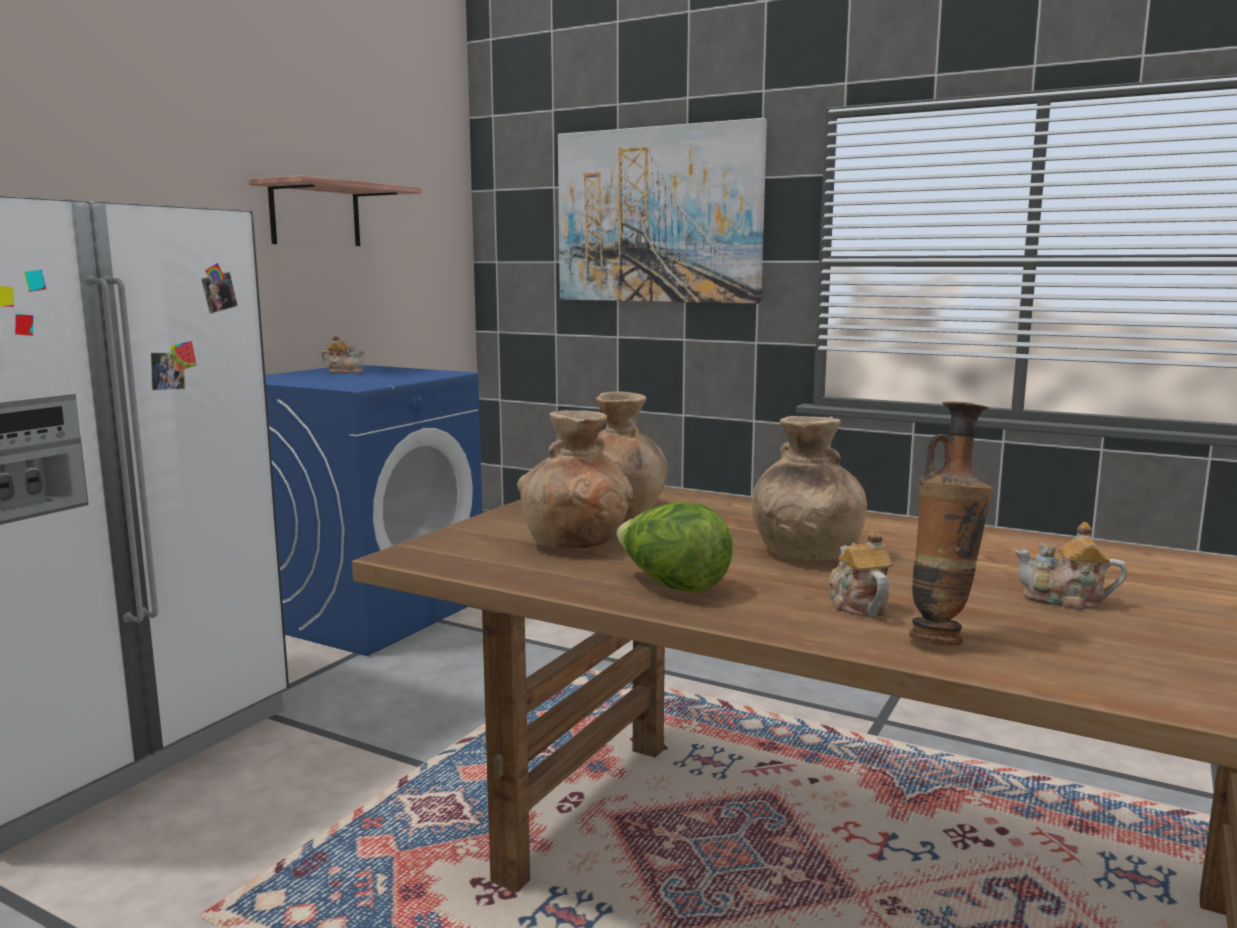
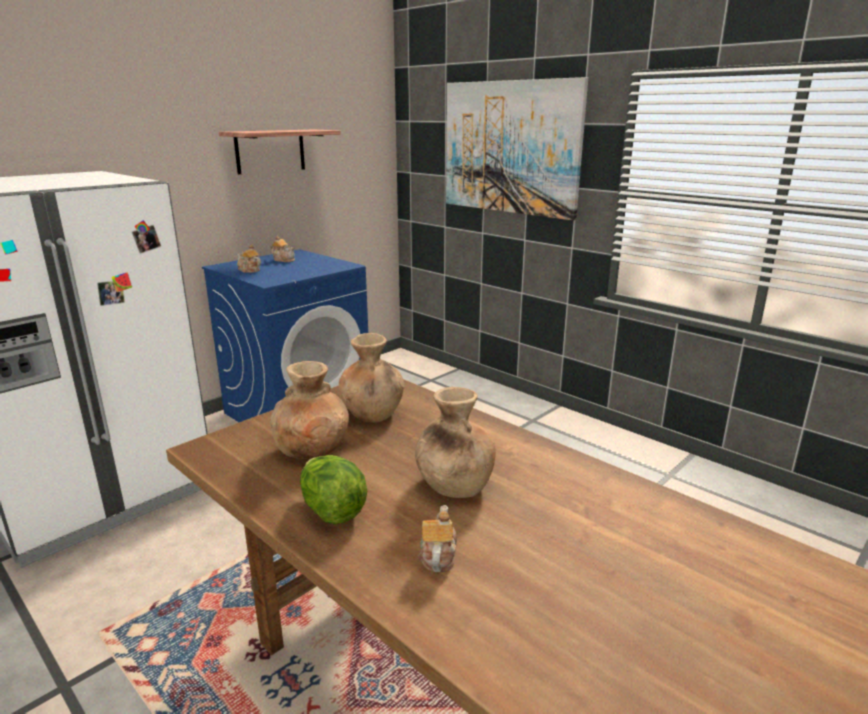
camera: 15 degrees right, 10 degrees up
vase [909,401,993,646] -> none
teapot [1014,522,1127,610] -> teapot moved to [237,244,261,273]

